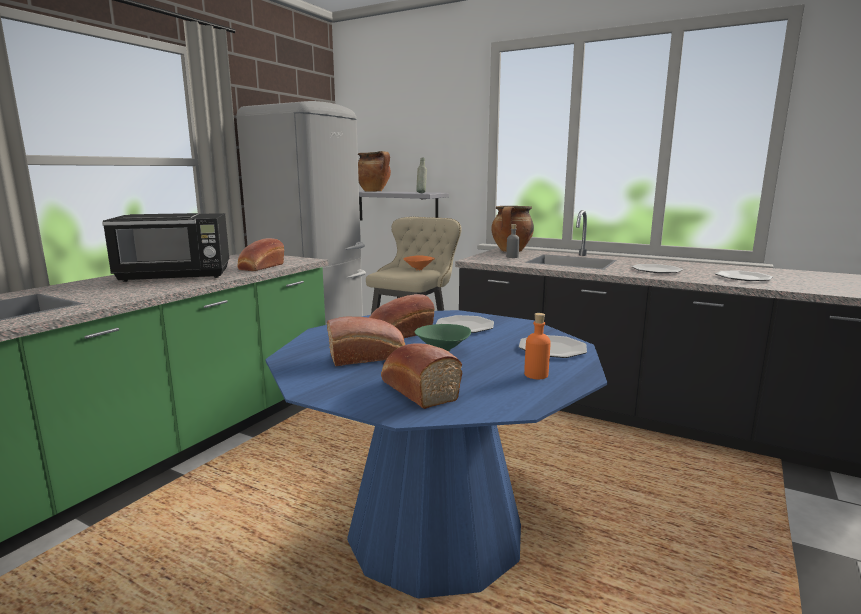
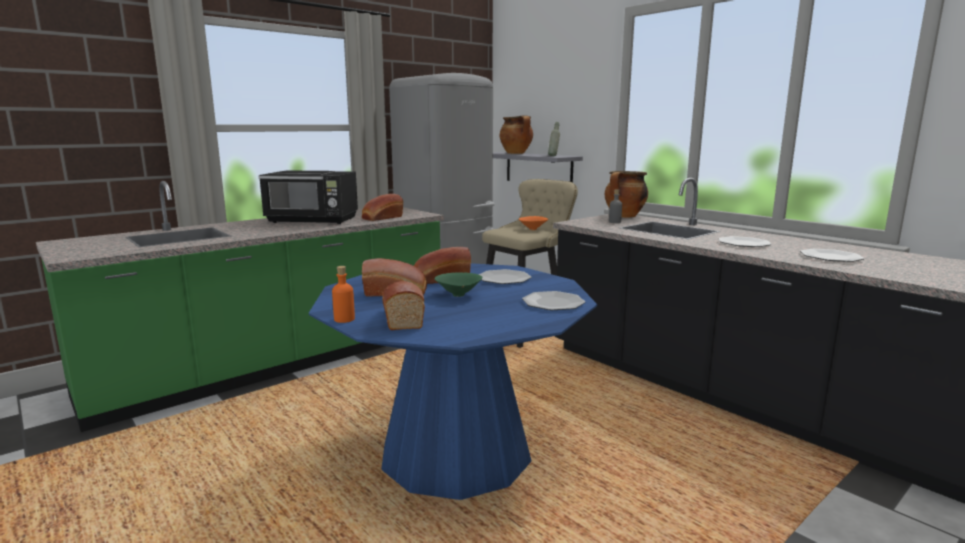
camera: 20 degrees right, 0 degrees up
orange bottle [524,313,551,379] -> orange bottle moved to [332,266,355,323]

